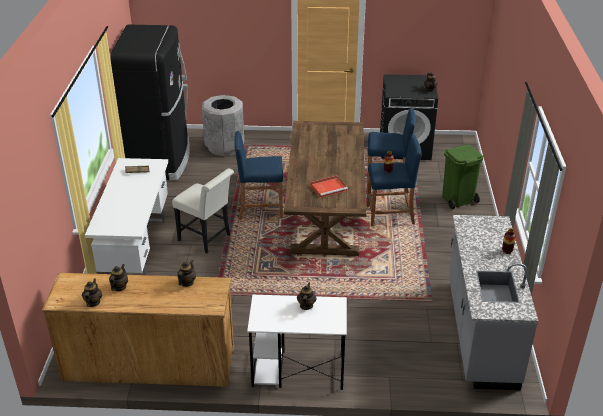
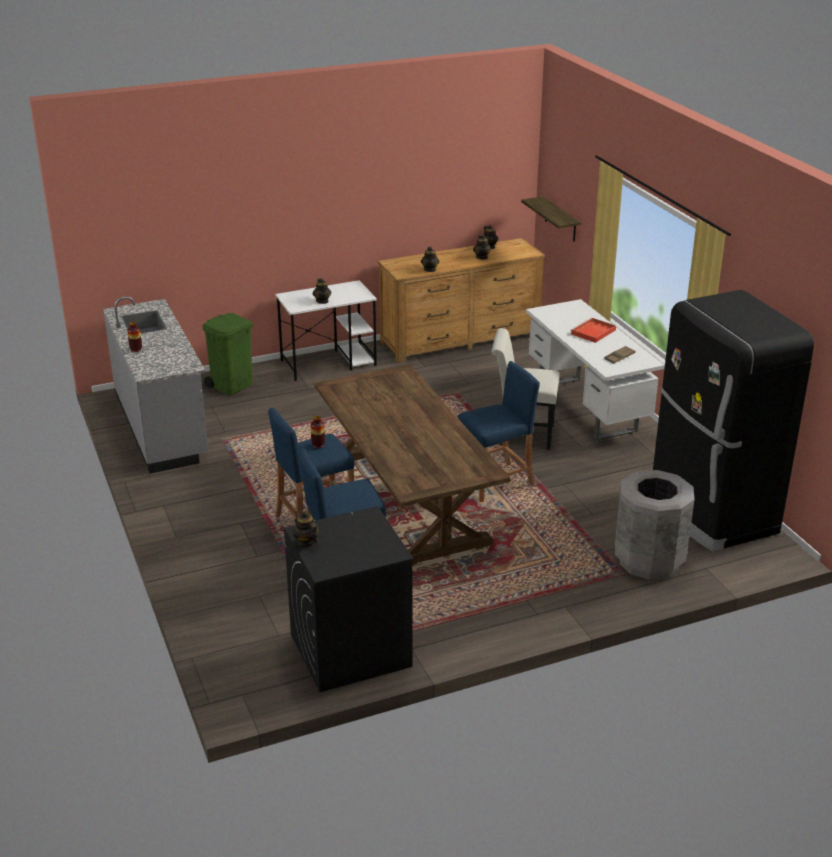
camera: 155 degrees right, 5 degrees down
red tray [310,175,348,198] -> red tray moved to [570,318,616,343]
green trash can [442,145,483,209] -> green trash can moved to [202,313,253,395]
none -> shelf [521,196,581,242]

